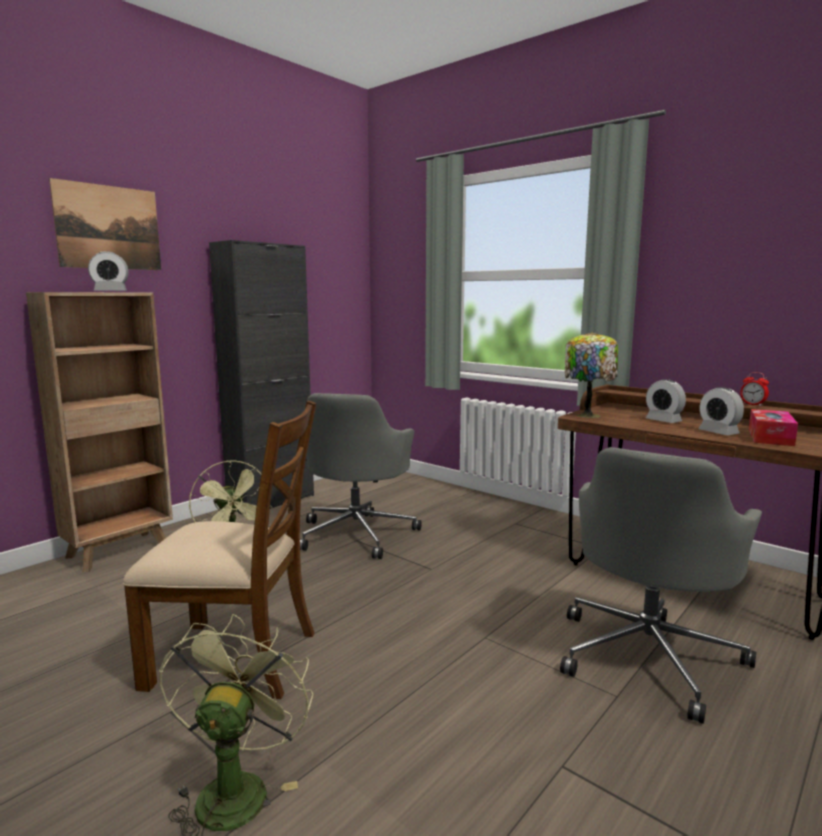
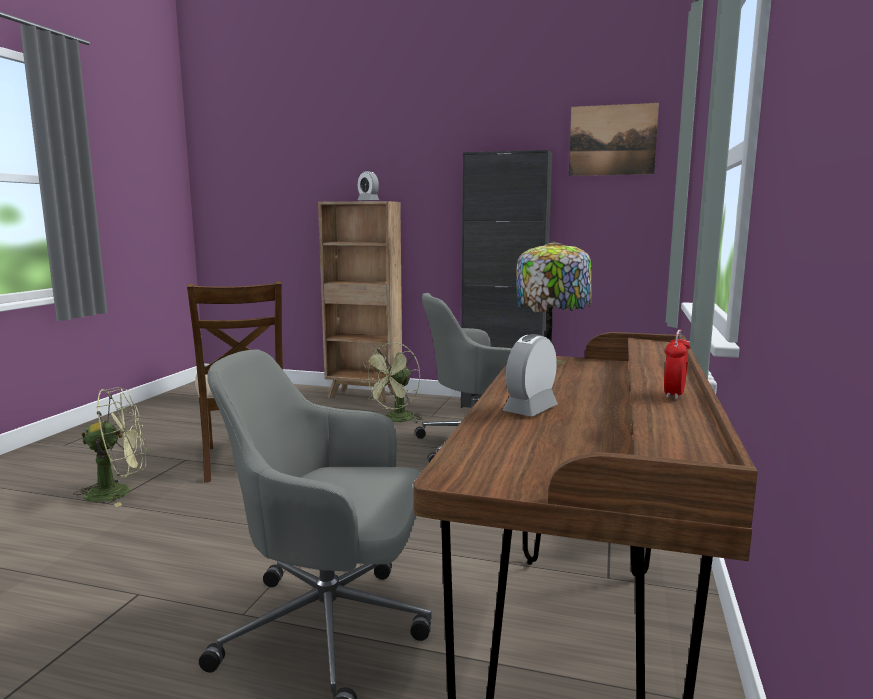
camera: 65 degrees right, 0 degrees up
picture [49,178,161,270] -> picture moved to [569,103,659,176]
alarm clock [646,379,686,423] -> none
tissue box [749,409,798,446] -> none

